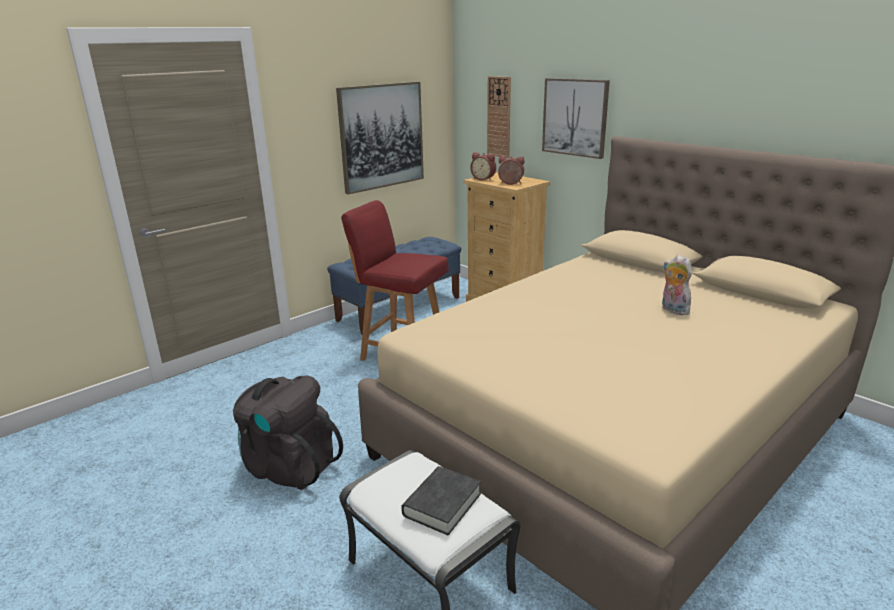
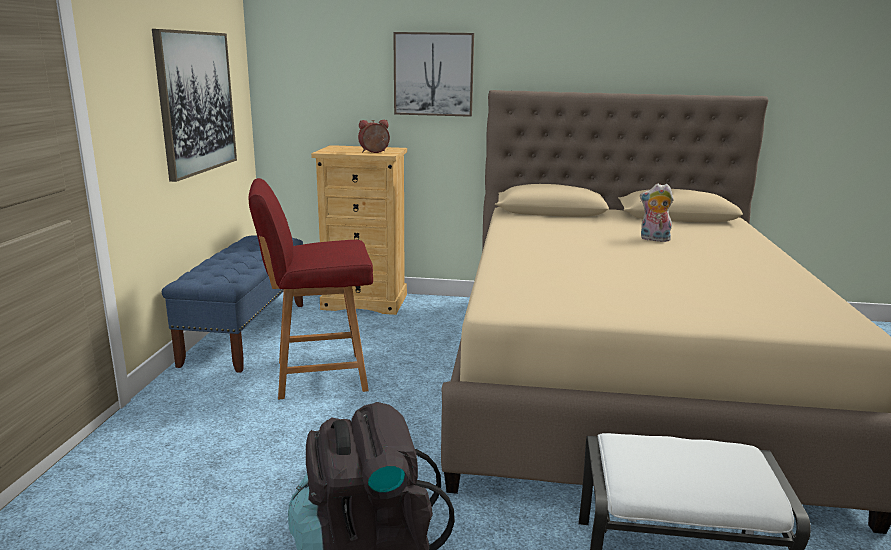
camera: 40 degrees left, 5 degrees down
black book [401,466,481,535] -> none
alarm clock [470,152,496,181] -> none
wall clock [487,76,511,158] -> none

